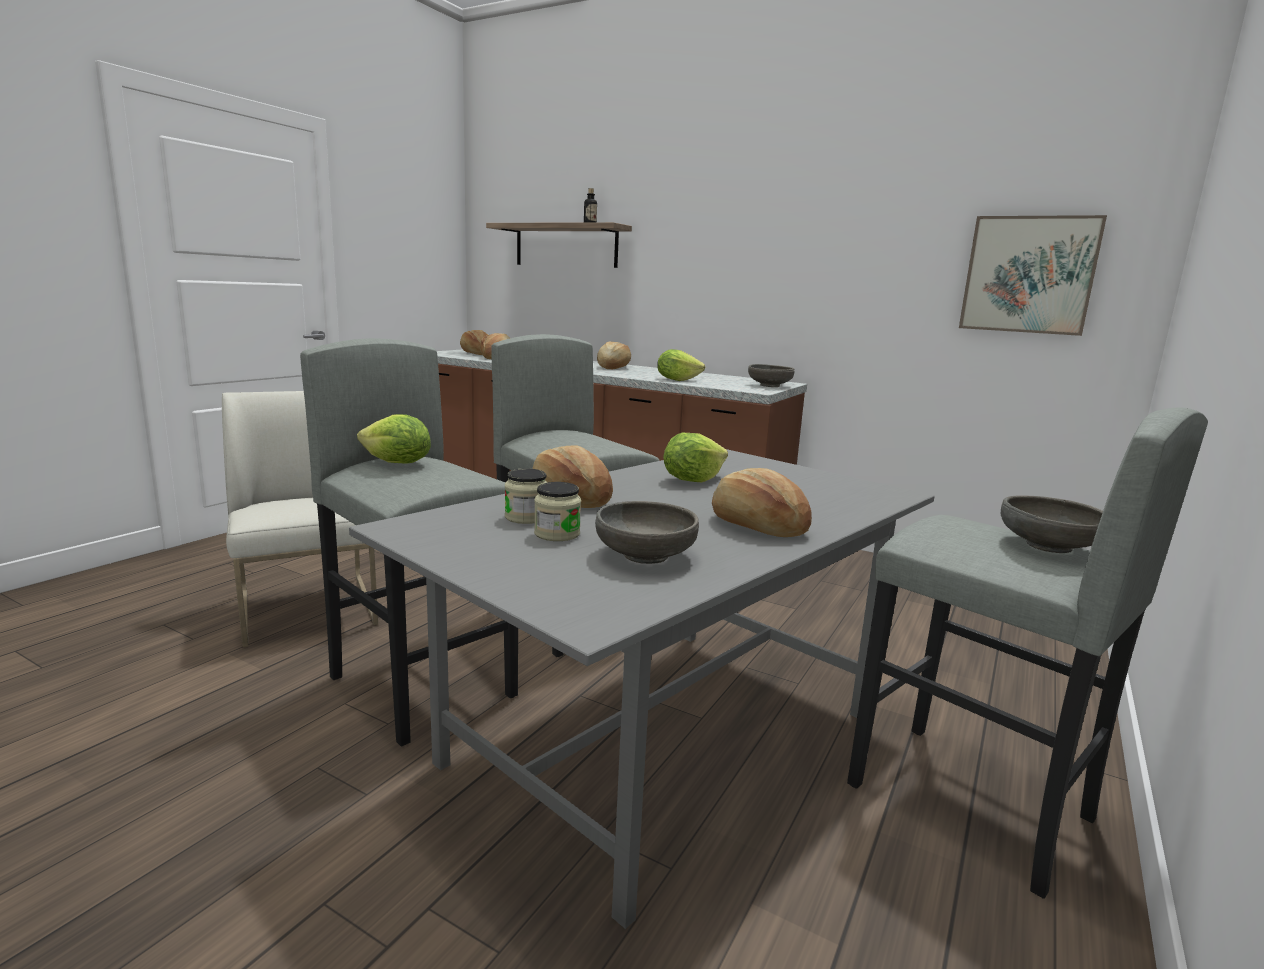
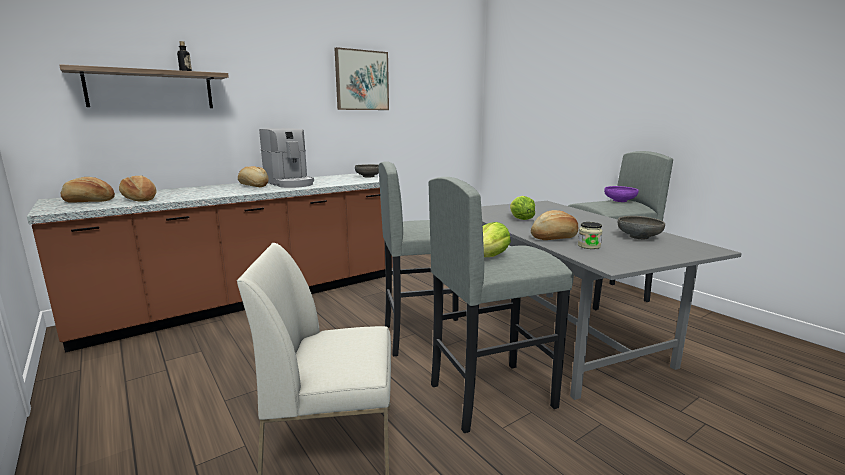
camera: 65 degrees left, 0 degrees up
jar [534,482,581,541] -> none
lettuce [657,349,705,381] -> none
bread [712,468,812,537] -> none
picture [959,215,1107,336] -> picture moved to [334,47,389,110]
grey bowl [1001,495,1103,553] -> purple bowl [604,186,638,202]
none -> coffee machine [259,128,314,188]

